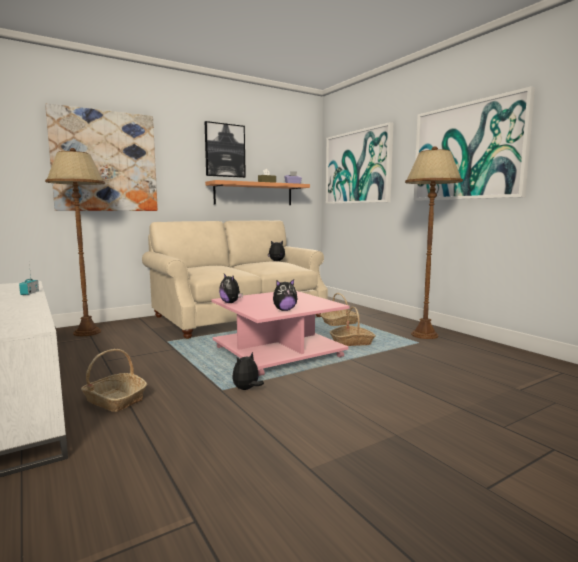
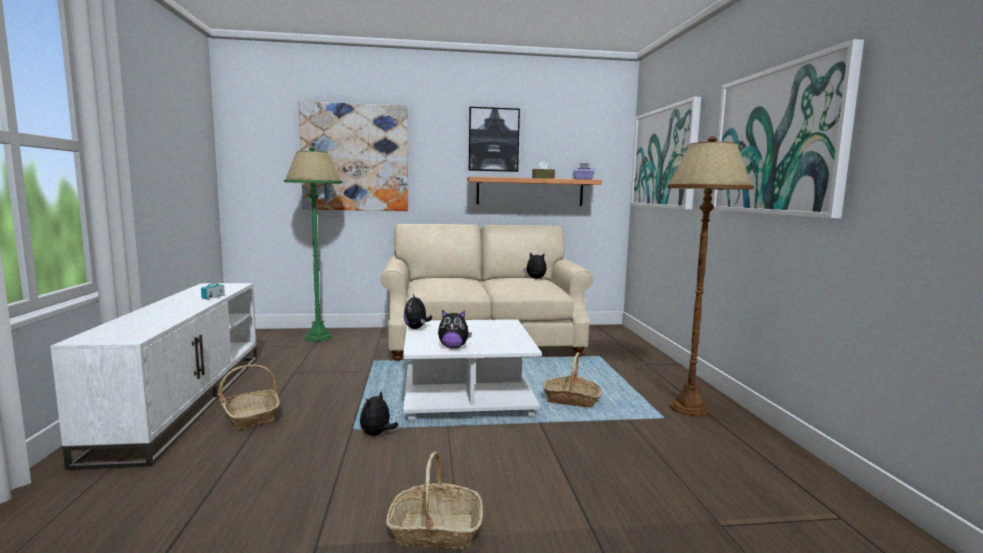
camera: 25 degrees right, 0 degrees up
brown floor lamp [45,148,105,336] -> green floor lamp [284,147,343,342]
pink coffee table [211,291,350,376] -> white coffee table [403,319,542,421]
plush toy [232,352,264,390] -> plush toy turned 45 degrees counterclockwise [360,391,399,436]
basket [320,293,360,326] -> basket moved to [386,452,483,549]

